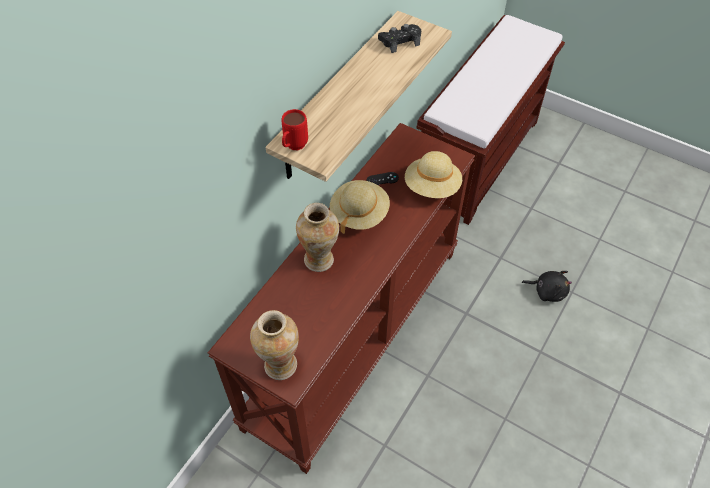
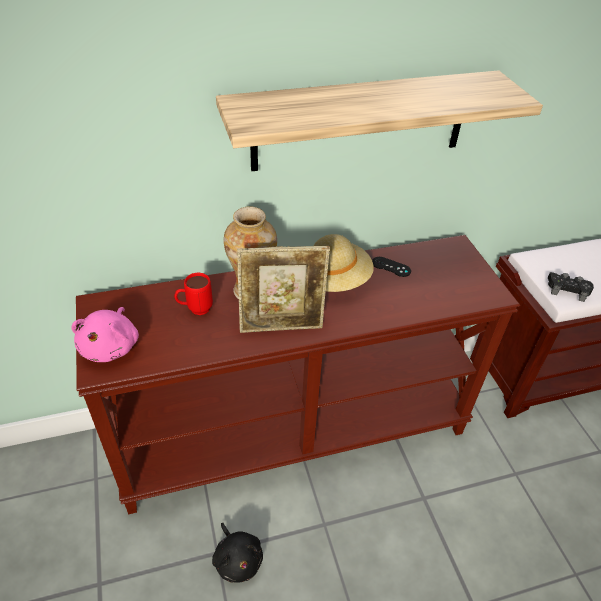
camera: 40 degrees right, 10 degrees down
vase [250,310,299,380] -> pink plush toy [72,307,139,362]
red mug [281,109,308,150] -> red mug moved to [174,273,213,315]
black game controller [378,24,421,53] -> black game controller moved to [548,272,594,302]
beige hat [405,151,462,198] -> none
black plush toy [521,271,572,302] -> black plush toy moved to [212,523,263,583]
none -> picture frame [237,246,330,333]

